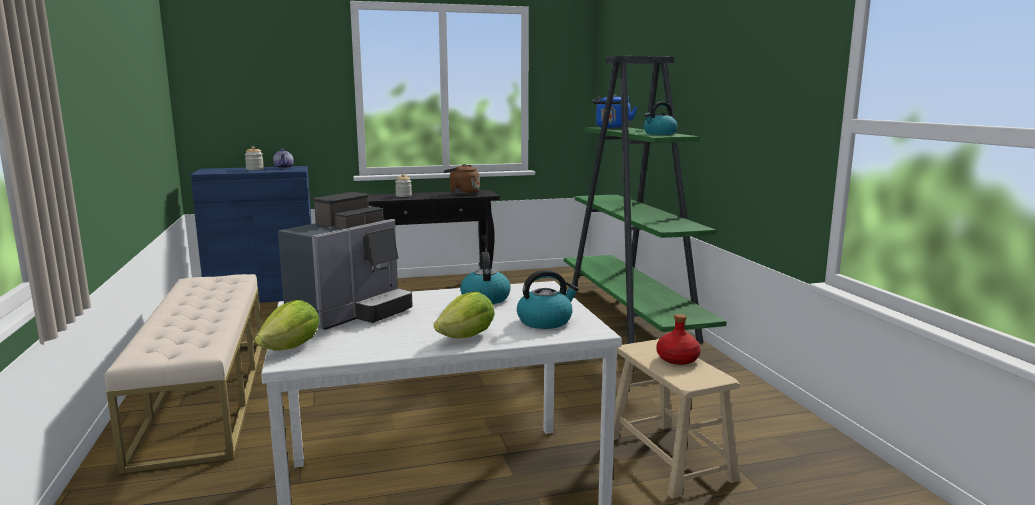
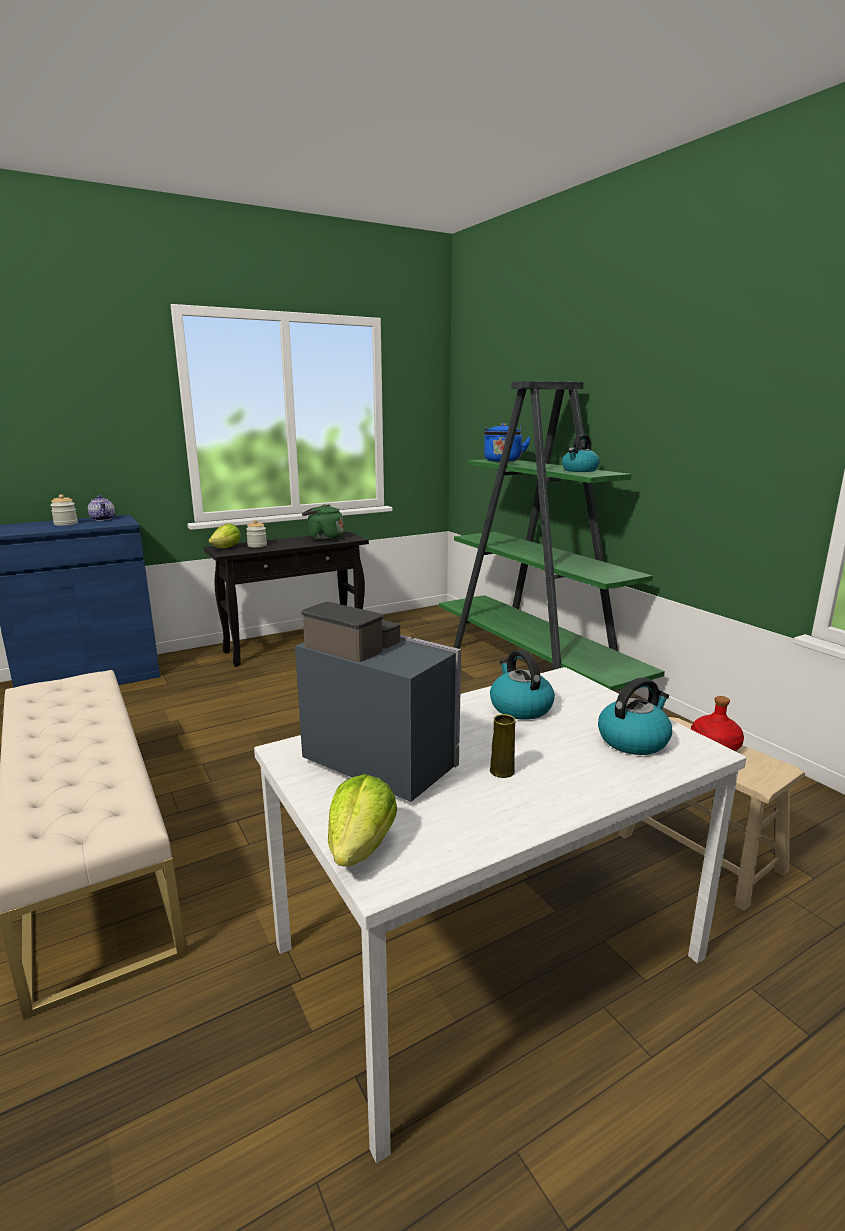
camera: 15 degrees left, 5 degrees up
coffee machine [278,192,413,330] -> coffee machine turned 75 degrees counterclockwise [295,602,461,802]
lettuce [434,292,495,338] -> lettuce moved to [209,524,241,548]
brown kettle [444,164,480,195] -> green kettle [302,505,343,541]
none -> yellow vase [490,714,515,778]

